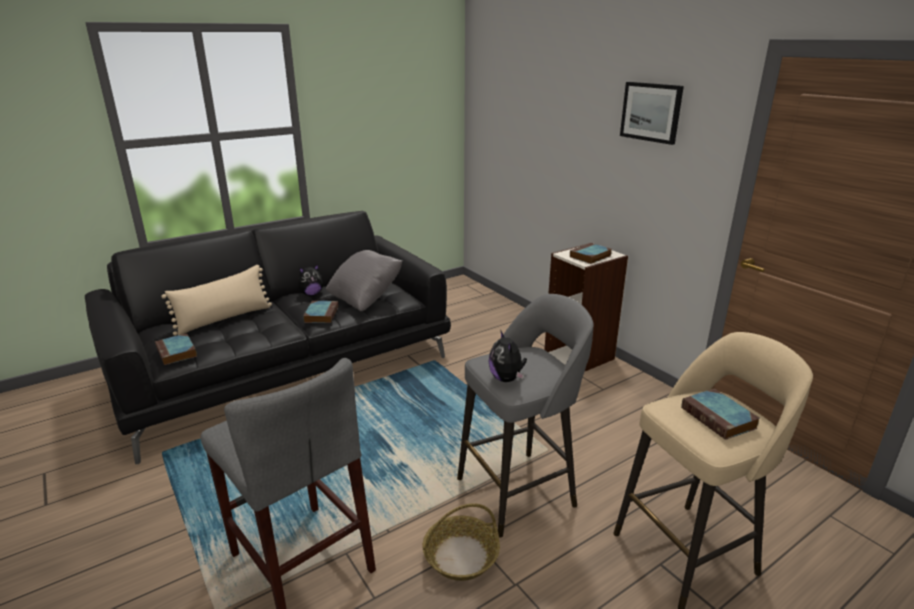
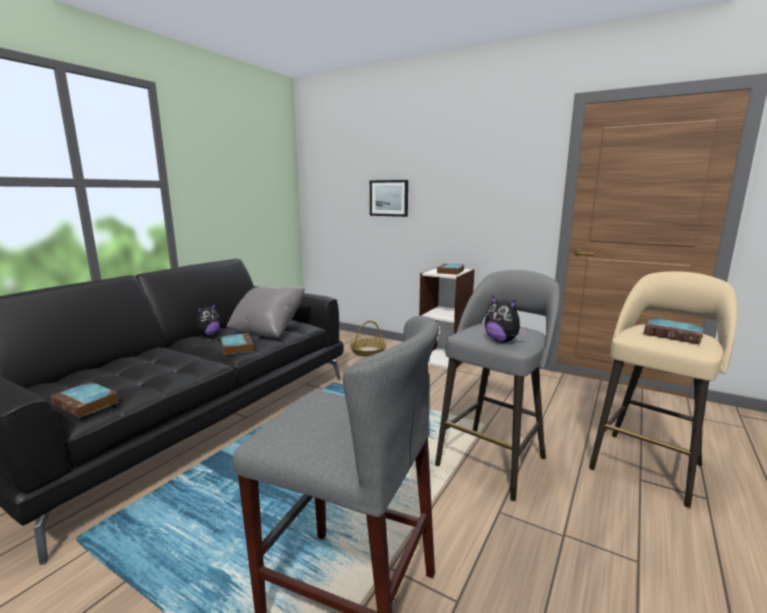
camera: 25 degrees left, 10 degrees down
beige pillow [161,265,272,336] -> none
basket [423,503,500,581] -> basket moved to [349,321,387,357]
picture [620,82,684,145] -> picture moved to [370,180,408,217]

